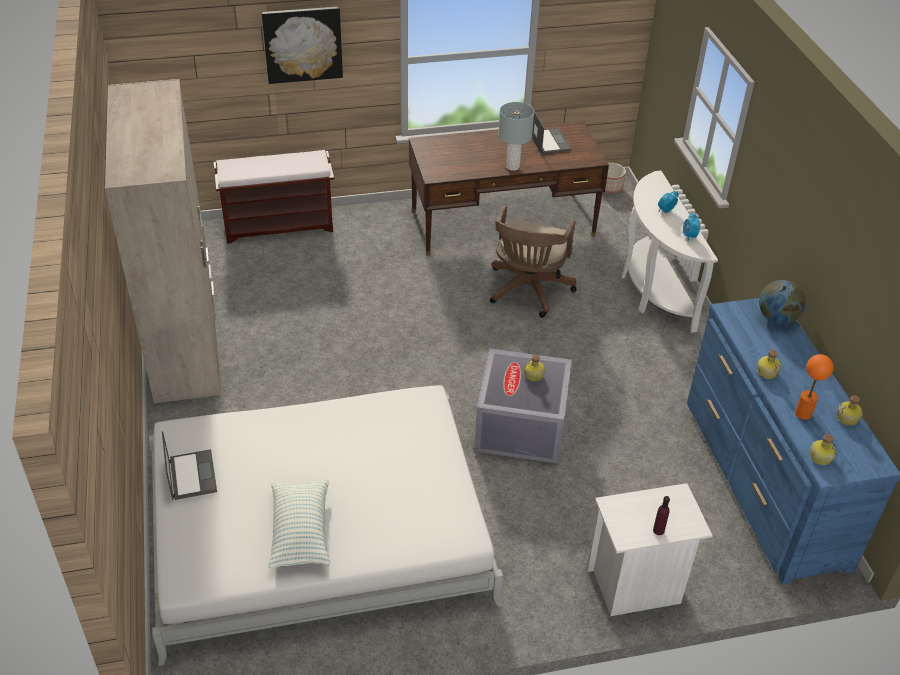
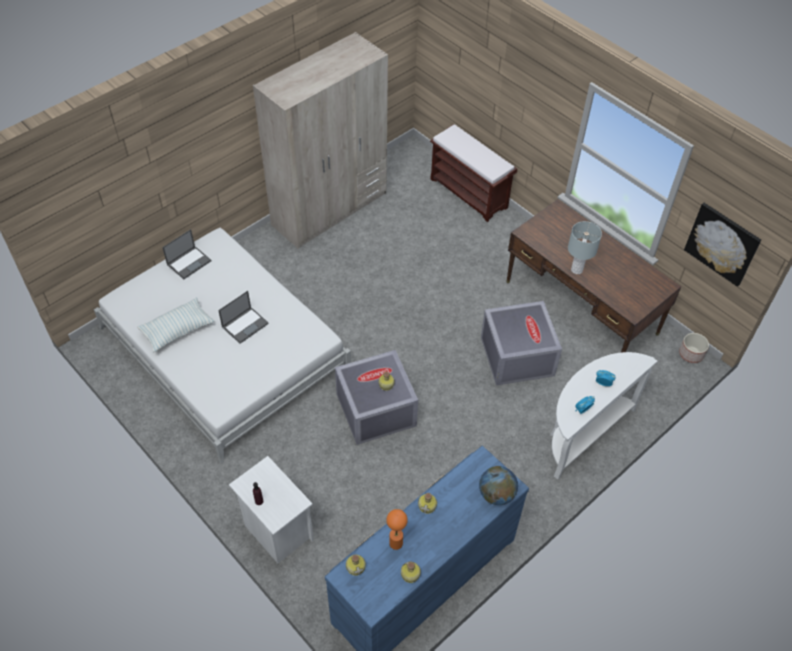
camera: 60 degrees right, 10 degrees up
picture [262,7,343,84] -> picture moved to [684,203,761,287]
brown office chair [490,205,577,318] -> grey storage box [481,301,562,386]
laptop [532,111,572,154] -> laptop moved to [218,291,269,344]

